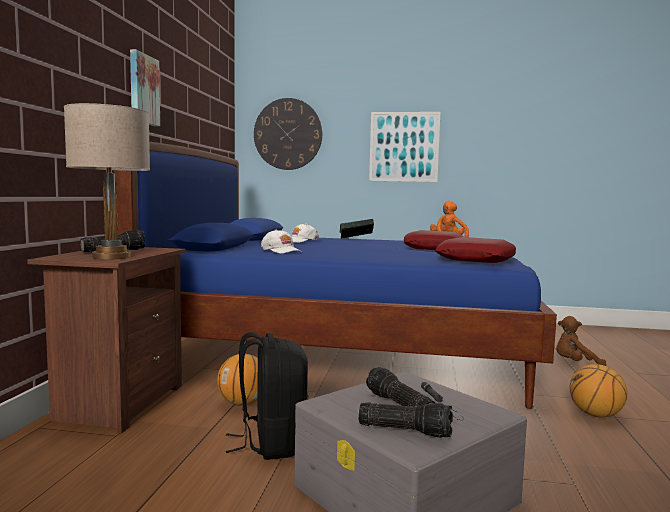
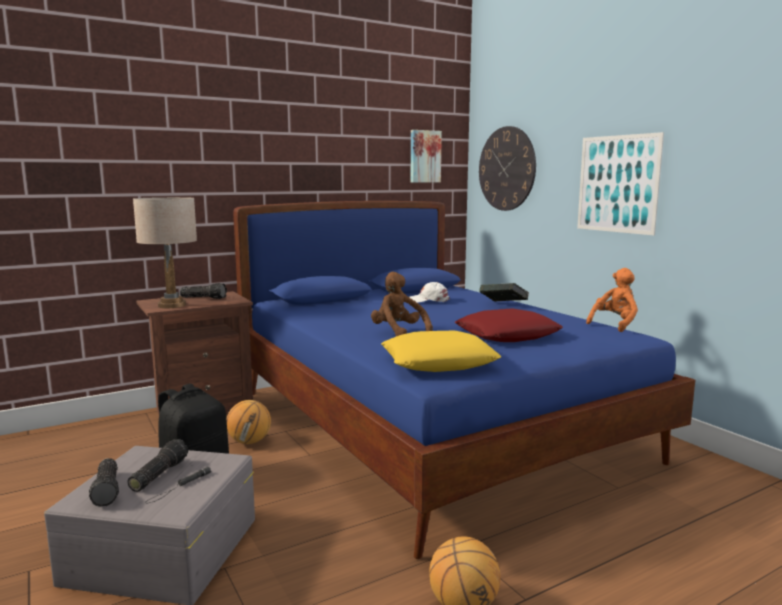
camera: 50 degrees right, 5 degrees up
picture [130,49,160,126] -> picture moved to [411,130,442,183]
white cap [261,229,302,253] -> none
red pillow [435,237,516,263] -> yellow pillow [381,330,501,372]
brown plush toy [556,316,606,366] -> brown plush toy moved to [371,272,433,336]

